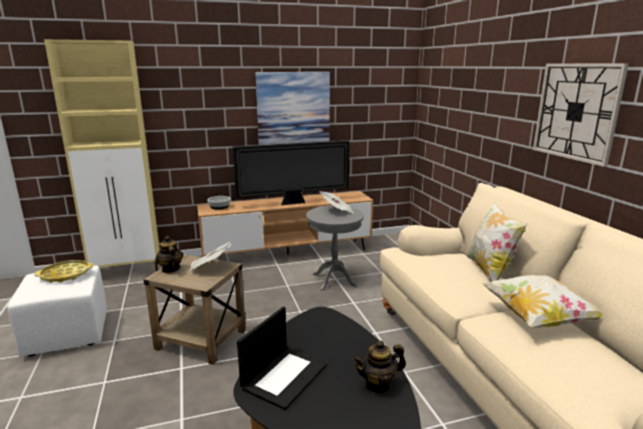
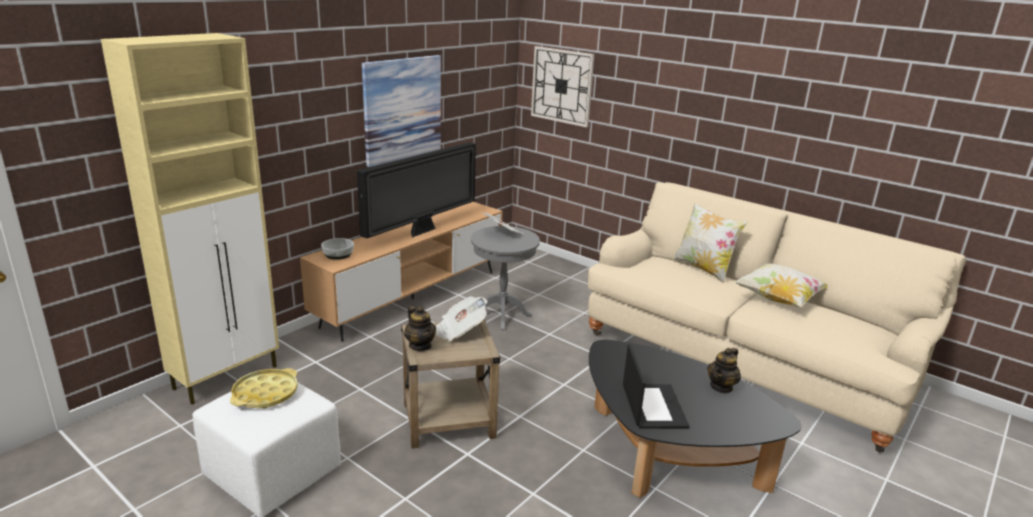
camera: 35 degrees left, 5 degrees up
teapot [155,236,184,273] -> teapot turned 150 degrees counterclockwise [404,306,436,351]
wall clock [533,63,629,167] -> wall clock moved to [531,46,595,128]

